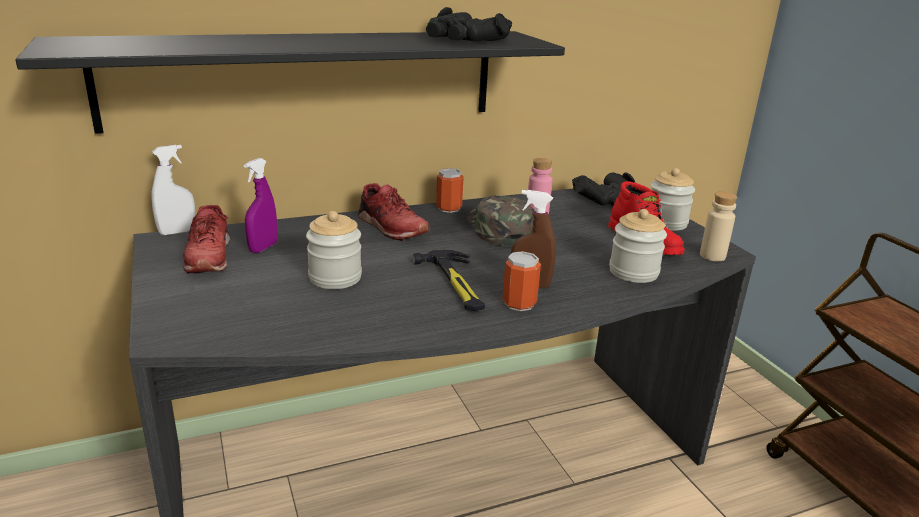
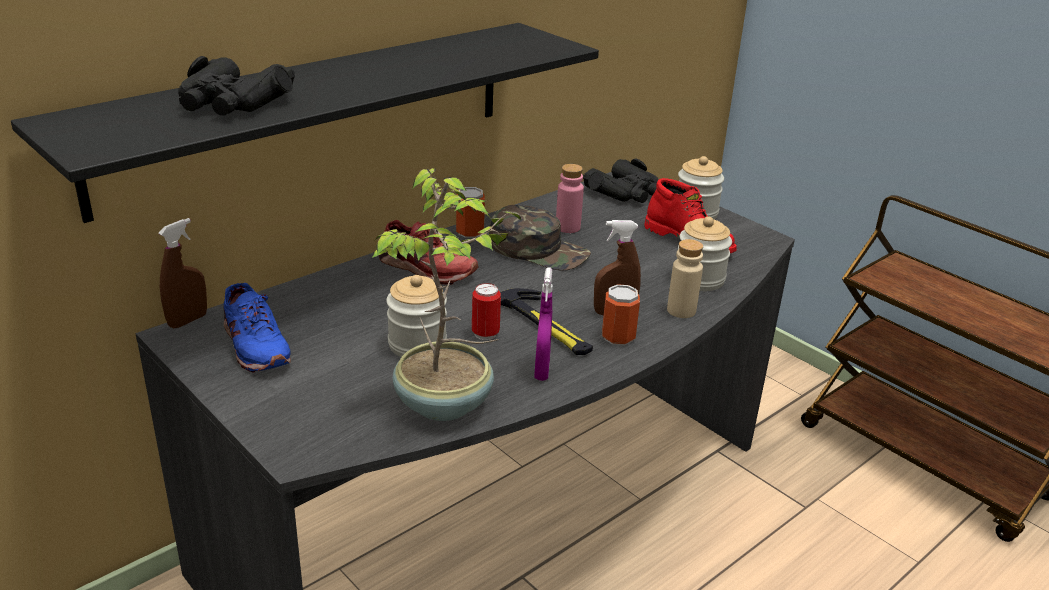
camera: 20 degrees left, 5 degrees up
white spray bottle [151,145,196,235] -> brown spray bottle [158,218,207,328]
red shoe [183,205,230,274] -> blue shoe [224,283,291,373]
purple spray bottle [244,158,277,253] -> purple spray bottle moved to [534,268,553,381]
black binoculars [426,7,512,42] -> black binoculars moved to [178,56,295,116]
green cap [467,195,535,246] -> green cap turned 150 degrees clockwise [489,205,591,271]
beige bottle [700,192,737,261] -> beige bottle moved to [667,239,703,318]
none -> potted plant [371,168,521,421]
none -> can [472,283,501,340]

